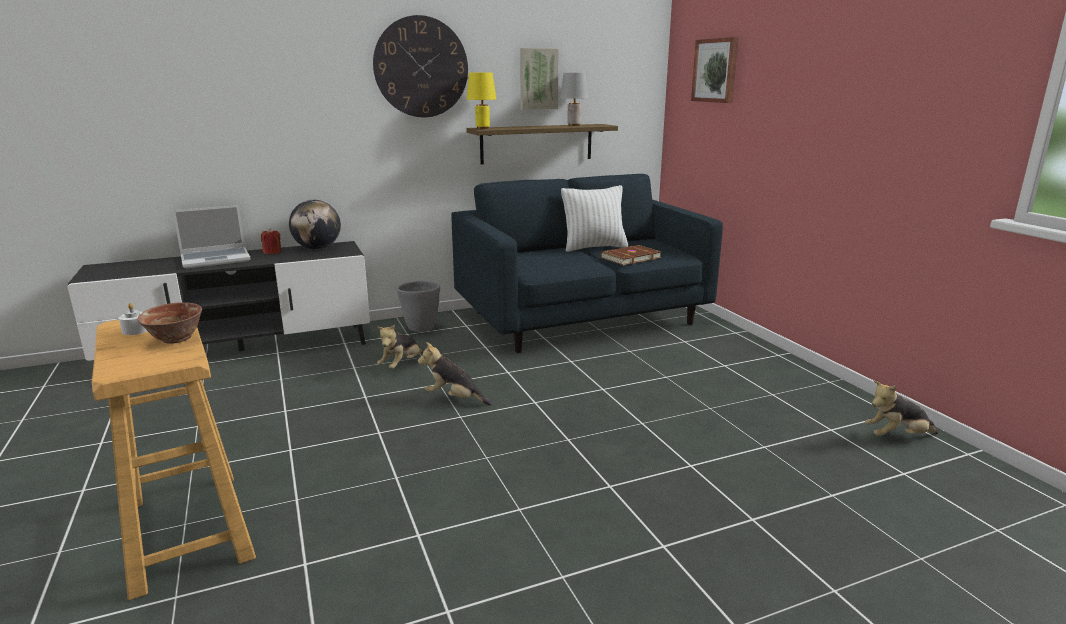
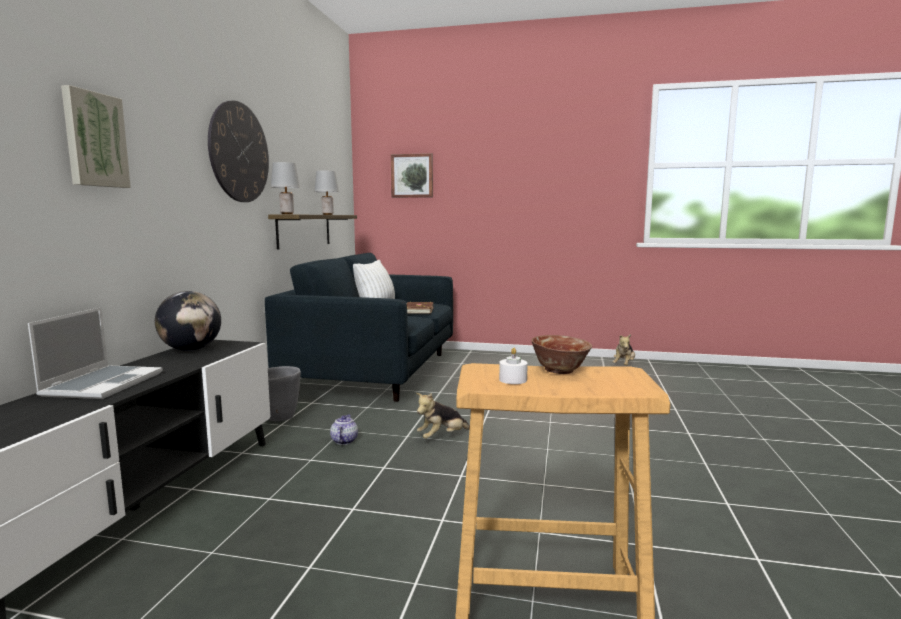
camera: 55 degrees left, 10 degrees down
red candle [261,228,281,254] -> none
plush toy [377,325,423,369] -> teapot [330,415,358,445]
yellow table lamp [467,73,496,129] -> grey table lamp [271,162,300,214]
picture [520,48,559,110] -> picture moved to [61,85,131,188]

